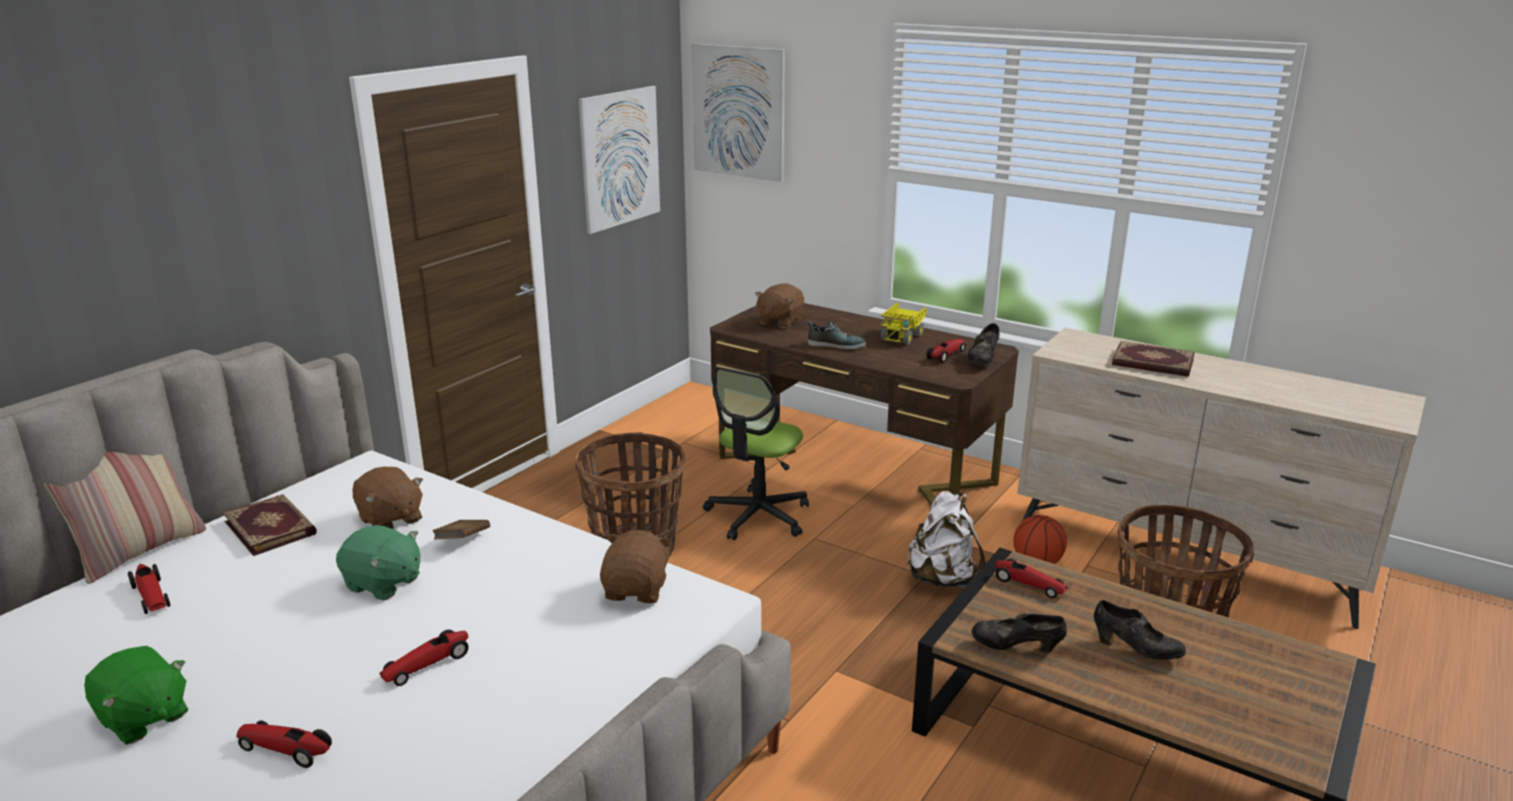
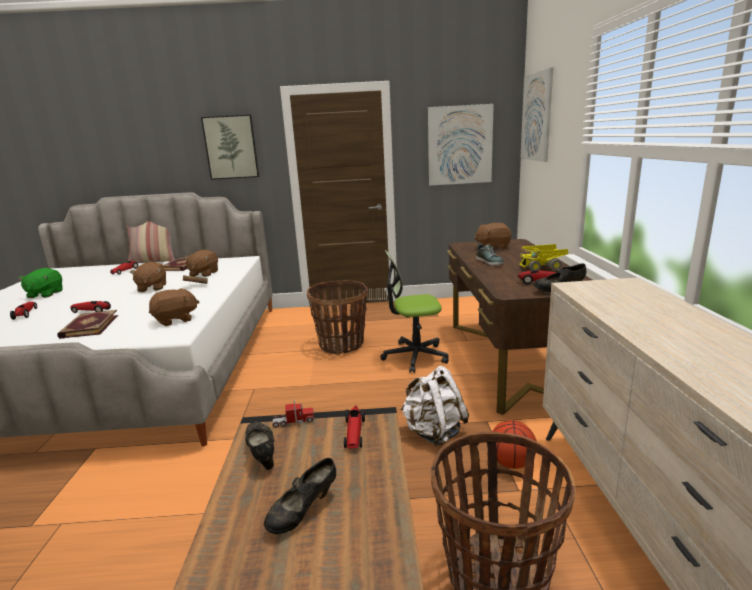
camera: 55 degrees right, 5 degrees down
green plush toy [336,525,420,600] -> brown plush toy [130,262,166,292]
black shoe [1094,600,1186,660] -> black shoe turned 45 degrees clockwise [264,458,336,534]
book [1112,341,1195,377] -> book moved to [57,310,118,339]
none -> picture [201,115,259,180]
none -> toy truck [273,400,314,428]

